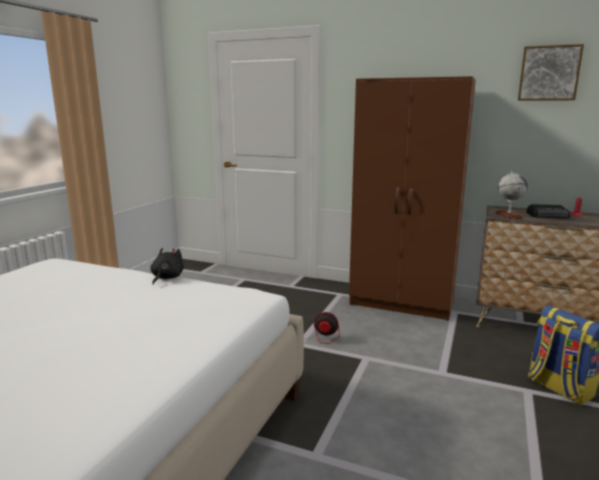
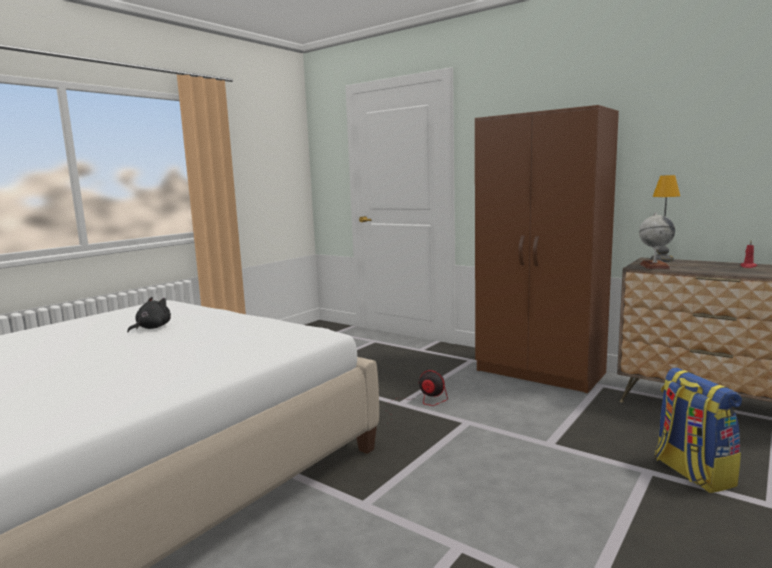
camera: 15 degrees right, 5 degrees down
black plush toy [150,248,184,285] -> black plush toy moved to [127,297,171,333]
picture [518,44,584,101] -> none
radio [526,204,571,218] -> none
none -> table lamp [651,175,680,262]

